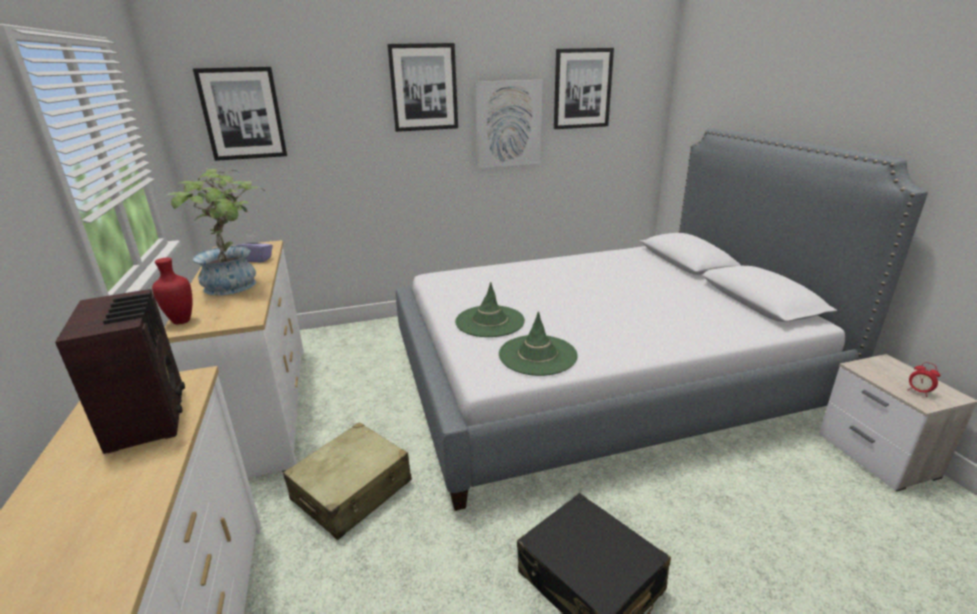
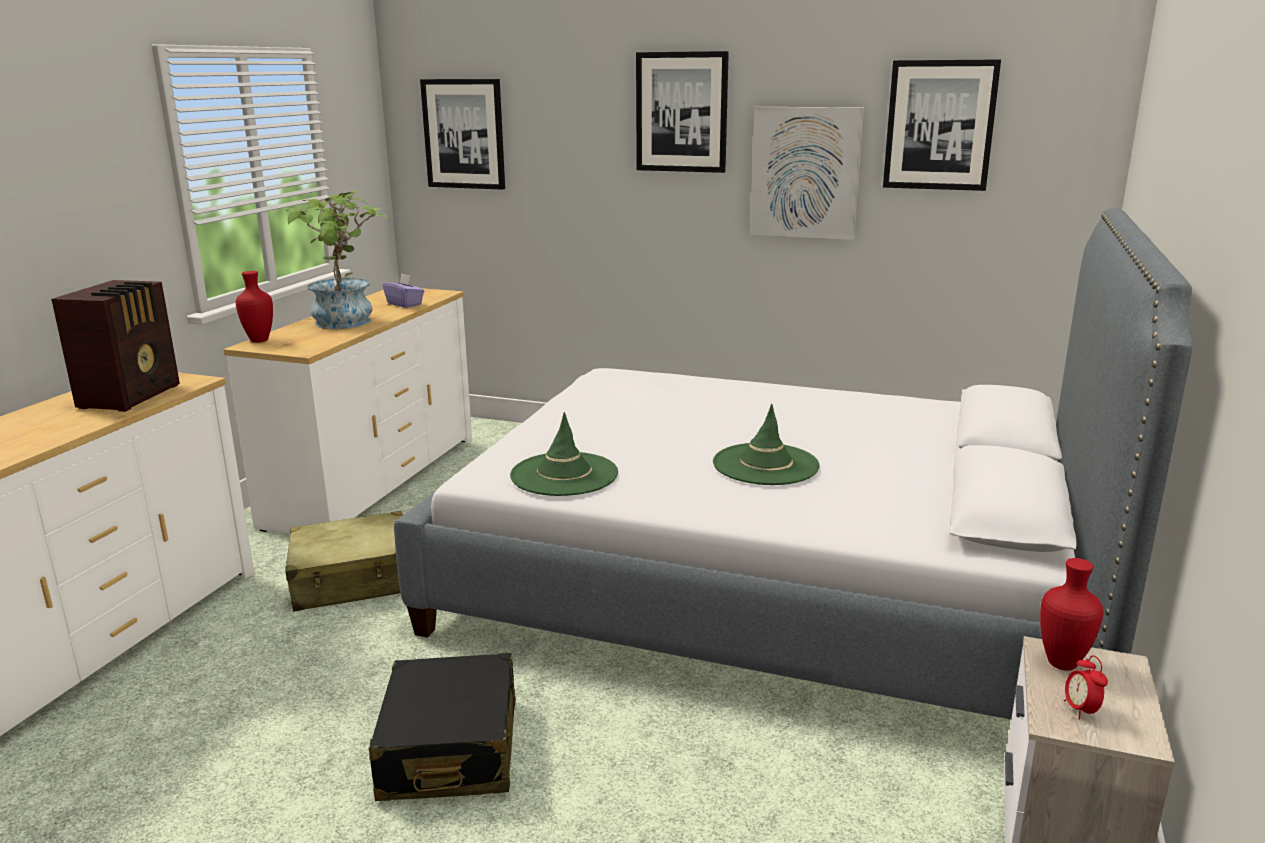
camera: 35 degrees right, 5 degrees down
green hat [455,282,525,337] -> green hat moved to [713,404,820,485]
none -> red vase [1040,558,1103,671]

